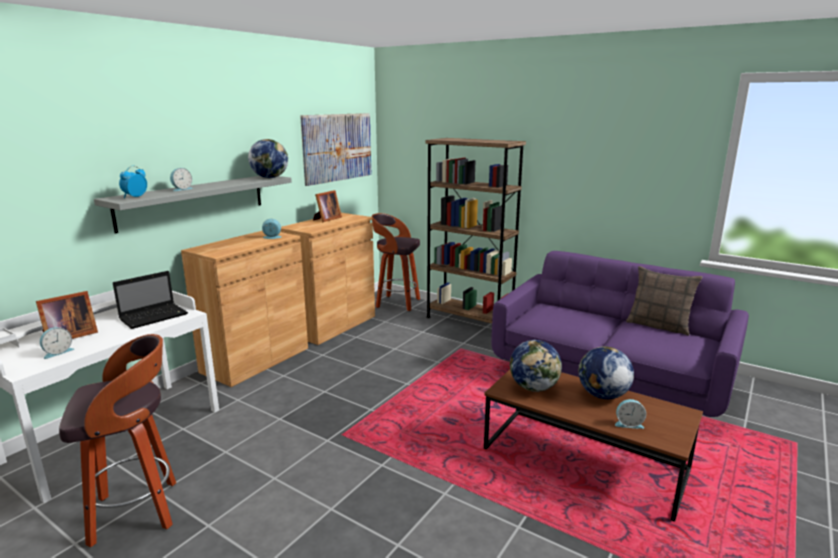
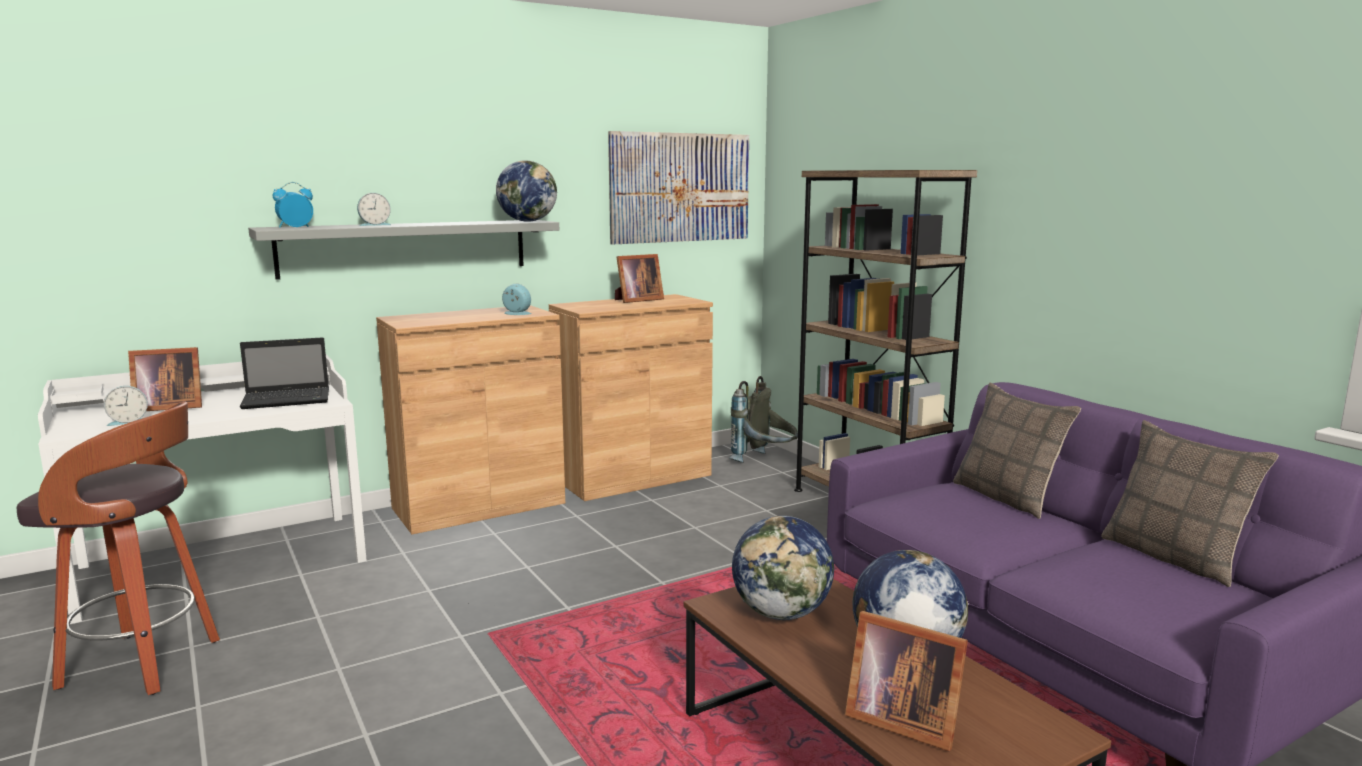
camera: 25 degrees right, 5 degrees down
stool [371,213,420,311] -> grey backpack [729,376,798,463]
alarm clock [615,399,646,429] -> picture frame [845,611,968,751]
none -> pillow [953,382,1081,519]

